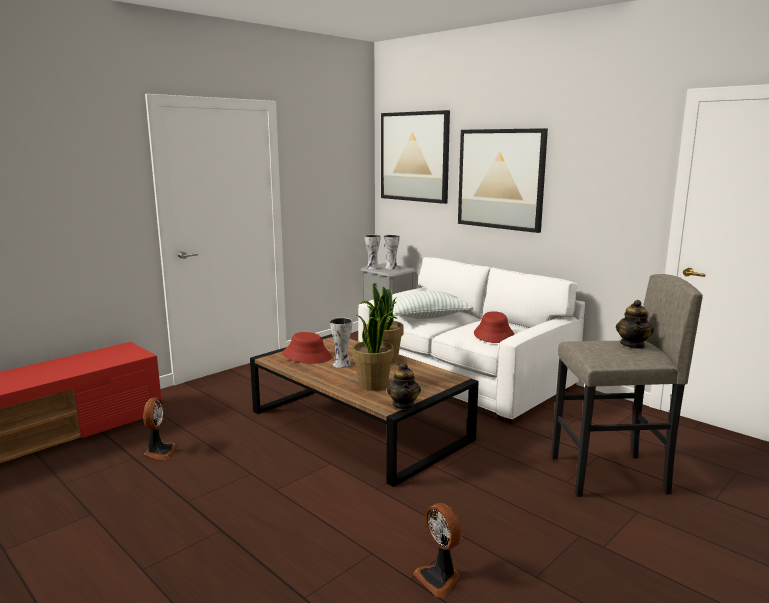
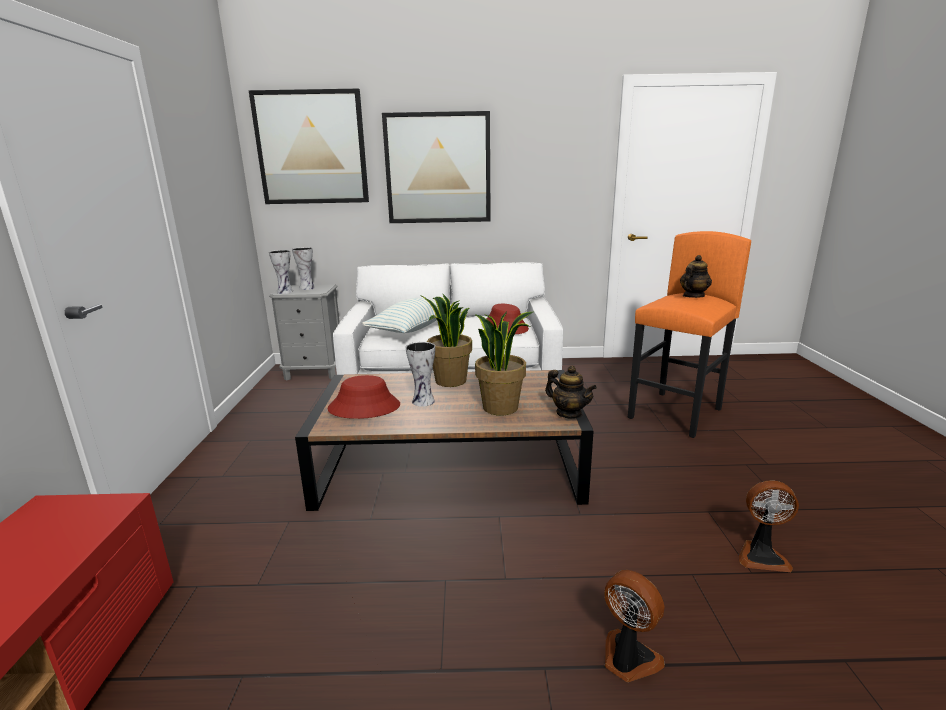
camera: 45 degrees left, 5 degrees up
fan [143,397,178,460] -> fan moved to [604,570,665,682]
grey stool [551,274,703,497] -> orange stool [628,231,751,438]
teapot [616,300,654,349] -> teapot turned 105 degrees counterclockwise [680,255,712,298]

